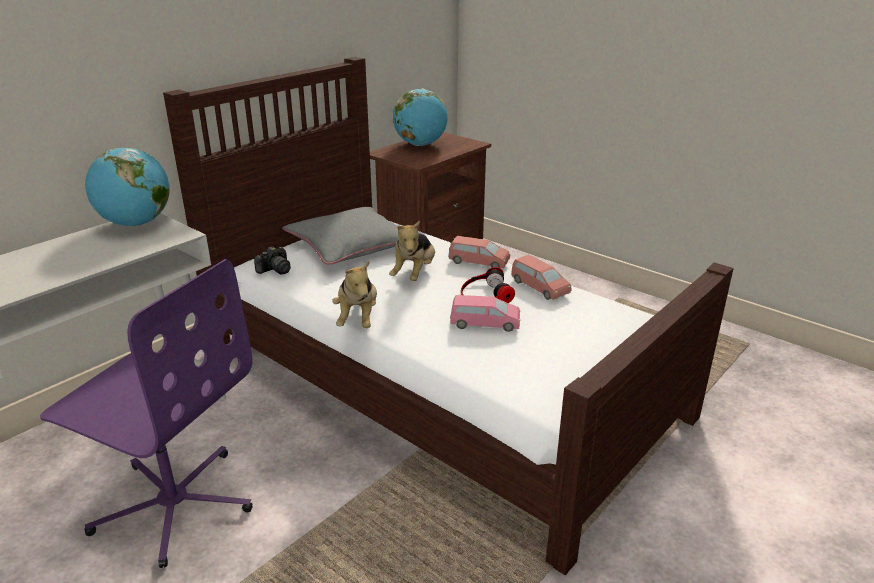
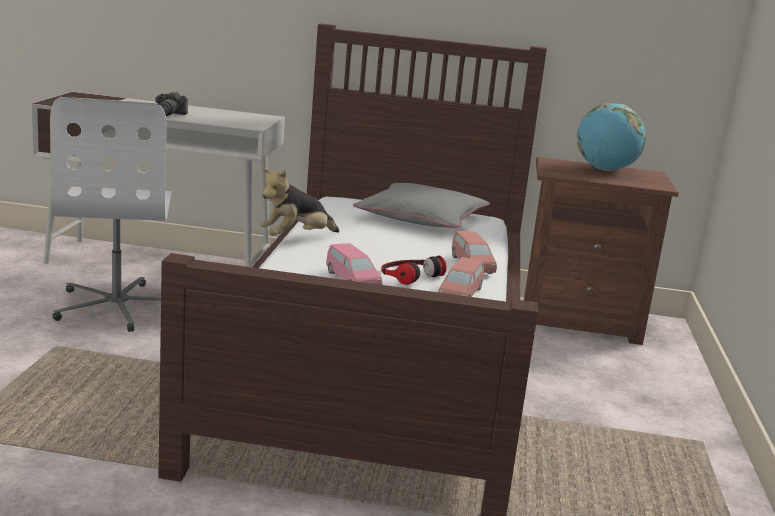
camera: 55 degrees right, 10 degrees down
purple office chair [40,259,253,568] -> white office chair [50,97,172,332]
globe [85,148,170,226] -> none
camera [254,246,291,275] -> camera moved to [155,91,188,116]
plush toy [389,220,435,281] -> none

